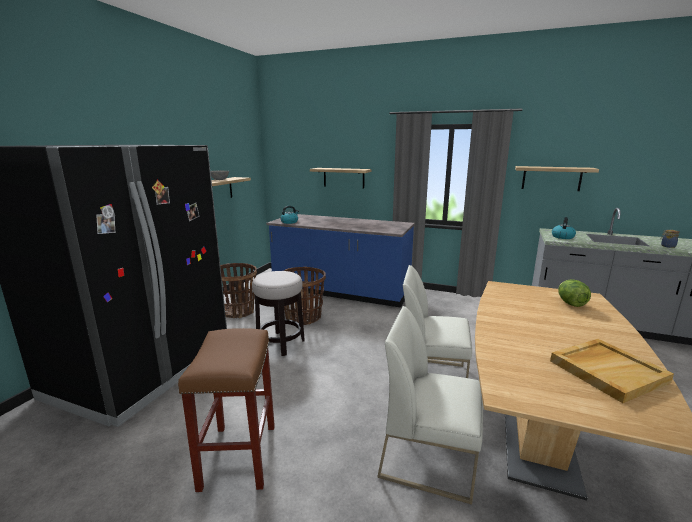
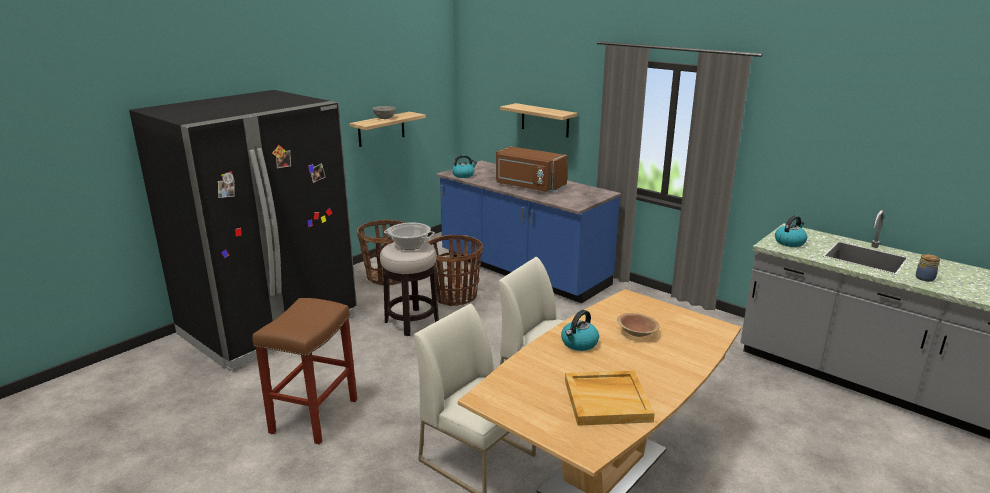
camera: 20 degrees right, 5 degrees up
shelf [515,166,599,191] -> none
lettuce [558,279,591,307] -> none
none -> cooking pot [384,222,435,250]
none -> brown microwave [496,146,568,193]
none -> kettle [561,310,599,351]
none -> brown bowl [617,313,659,337]

